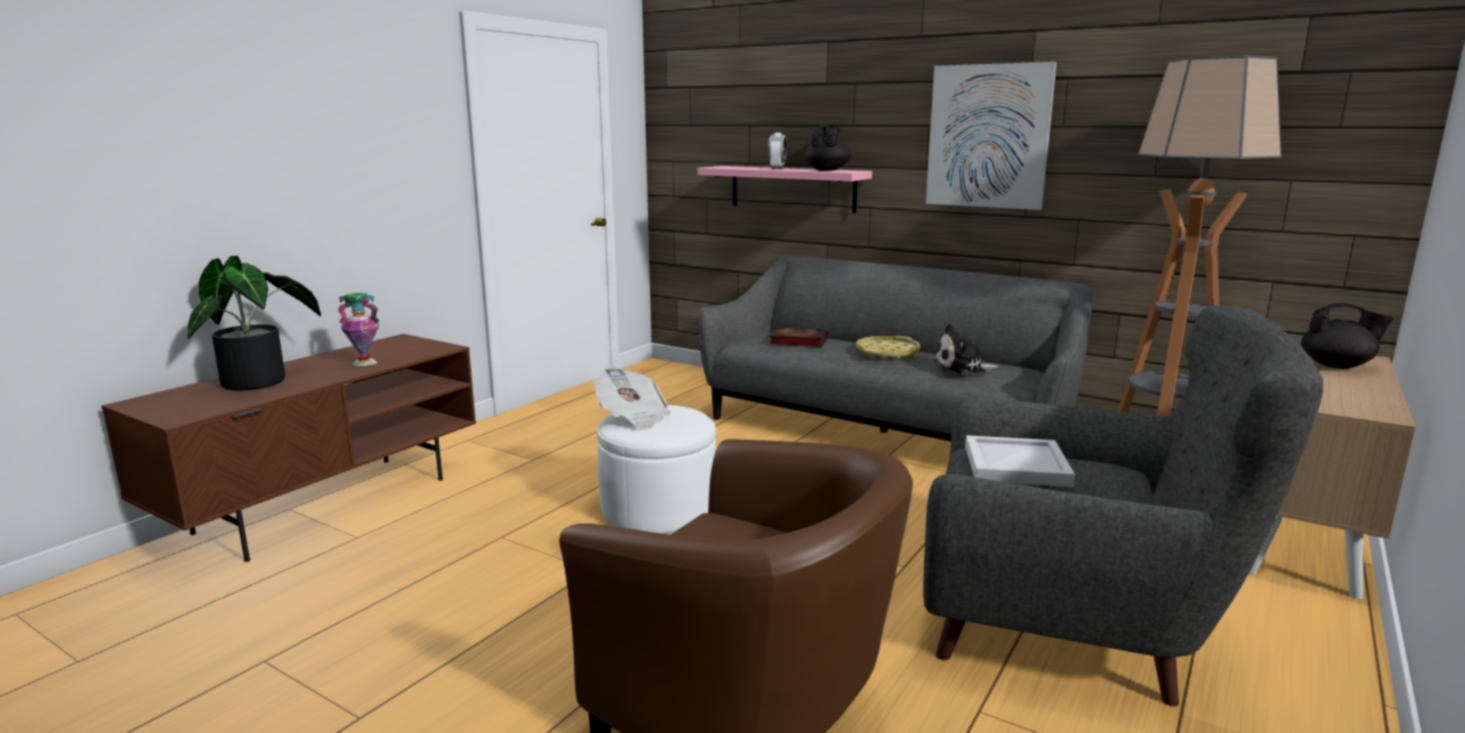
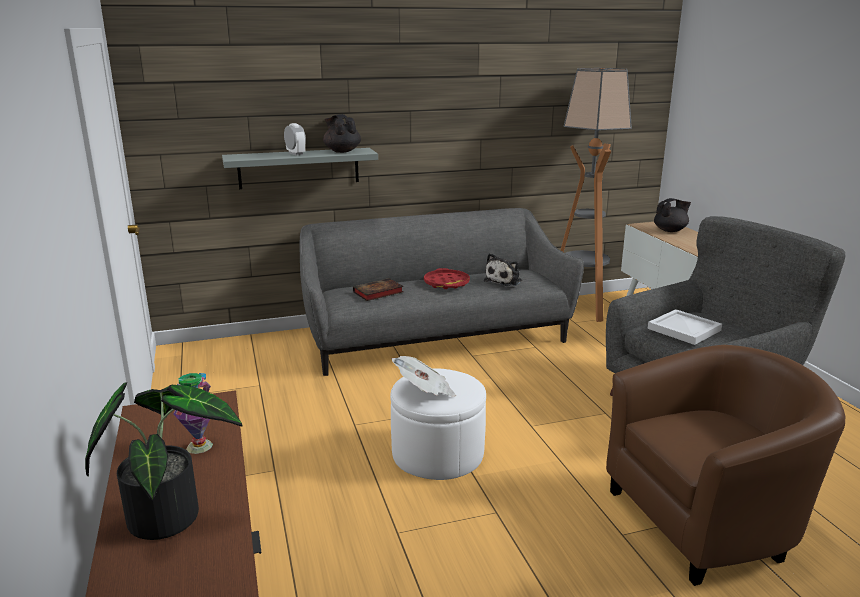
camera: 50 degrees left, 5 degrees up
pink shelf [697,166,872,213] -> grey shelf [222,148,378,189]
yellow tray [856,336,920,359] -> red tray [424,268,470,289]
picture [926,62,1057,210] -> none

